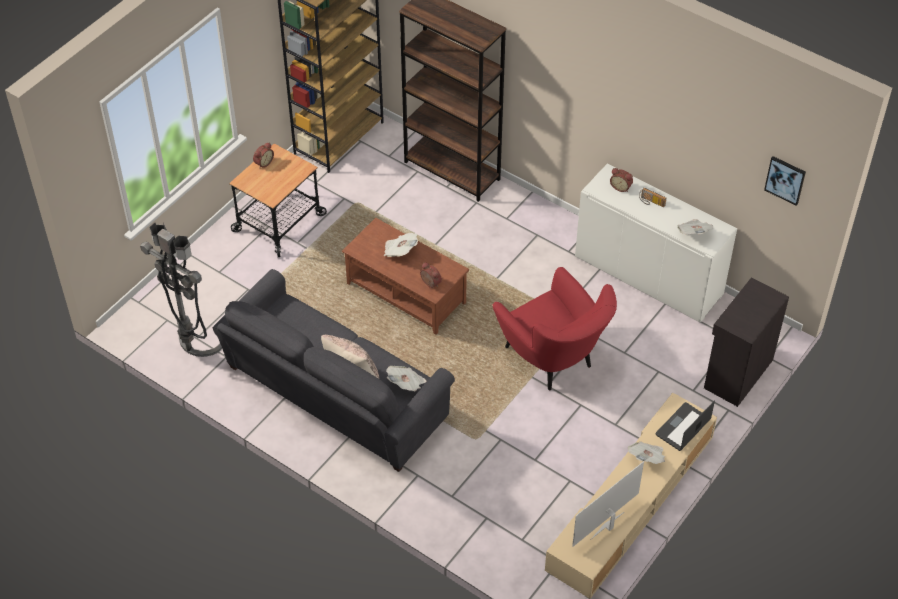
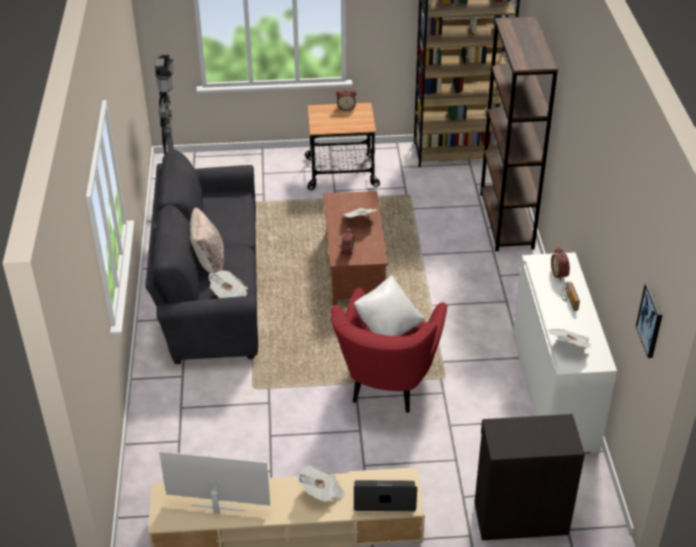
camera: 50 degrees right, 10 degrees down
none -> white pillow [354,275,425,336]

